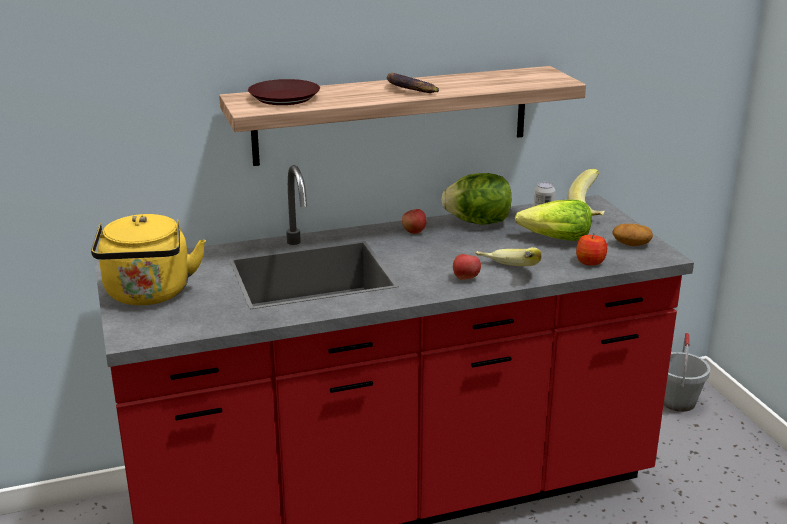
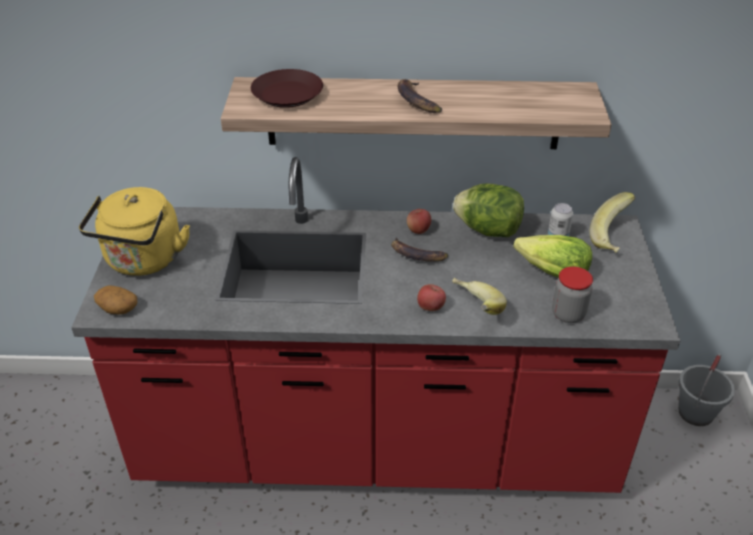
camera: 20 degrees right, 15 degrees up
apple [576,234,607,265] -> jar [552,267,593,323]
potato [612,224,653,246] -> potato moved to [94,285,137,315]
none -> banana [391,237,448,262]

